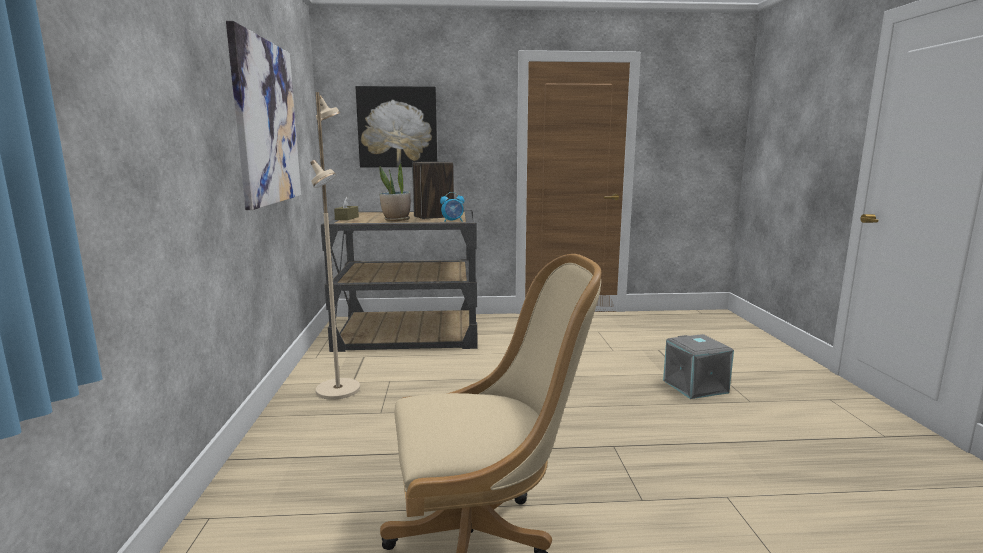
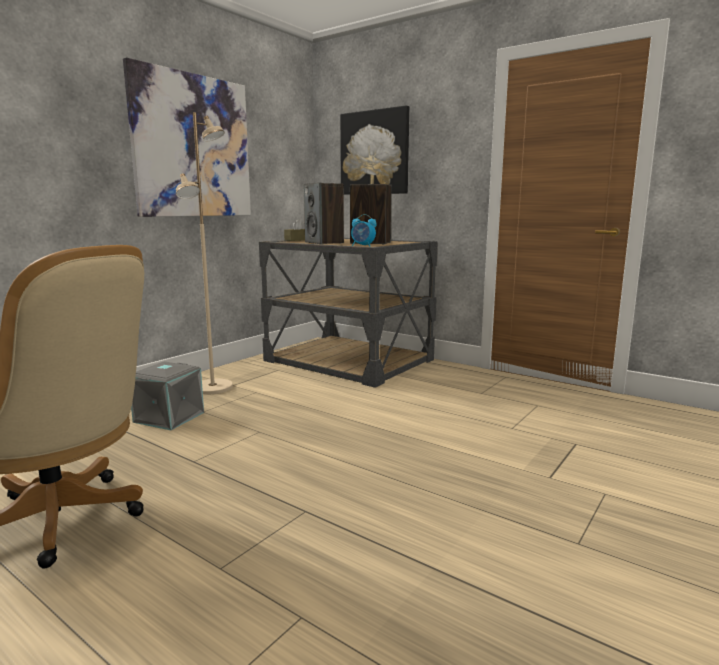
camera: 40 degrees right, 0 degrees up
potted plant [379,163,411,221] -> speaker [304,183,344,244]
grey storage box [663,334,734,399] -> grey storage box moved to [131,362,204,430]

